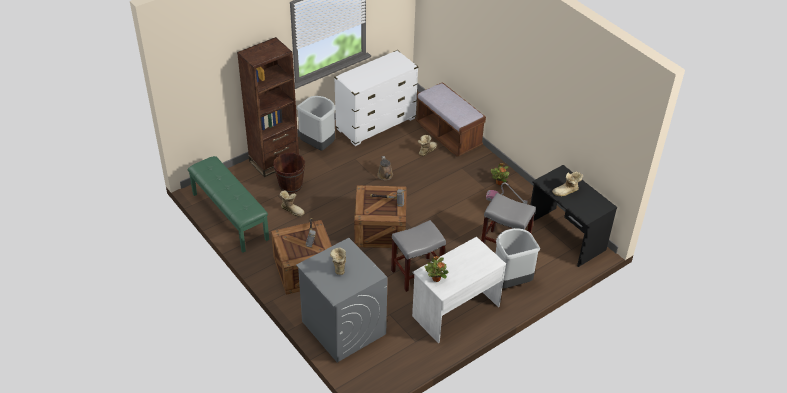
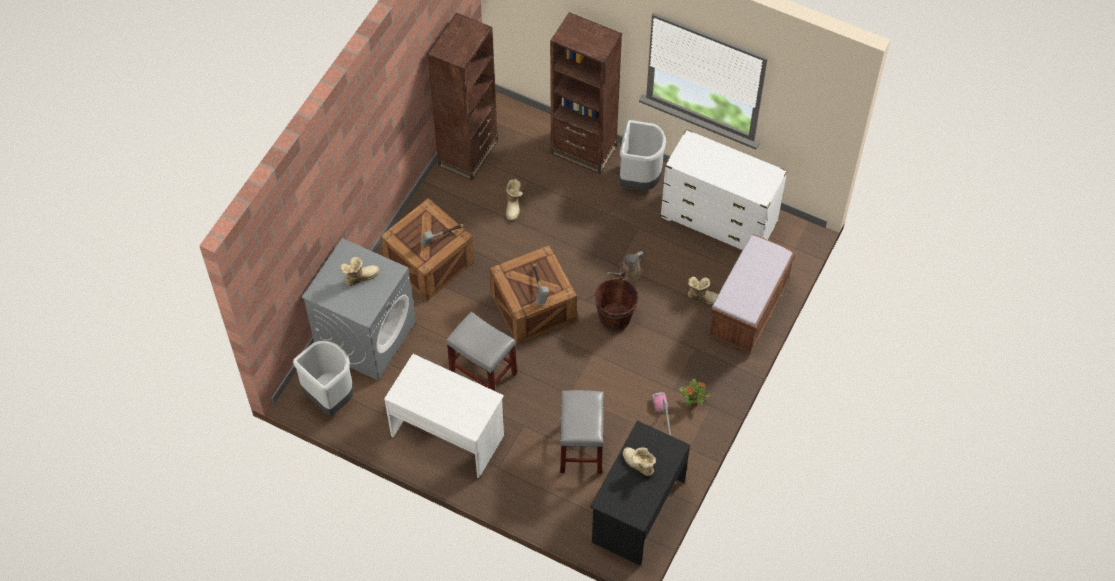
camera: 65 degrees right, 15 degrees up
green bench [188,156,269,253] -> brown bookcase [427,13,498,180]
brown bucket [273,153,305,193] -> brown bucket moved to [594,277,638,331]
potted plant [425,256,448,282] -> none
grey trash can [495,228,540,288] -> grey trash can moved to [293,340,354,416]

